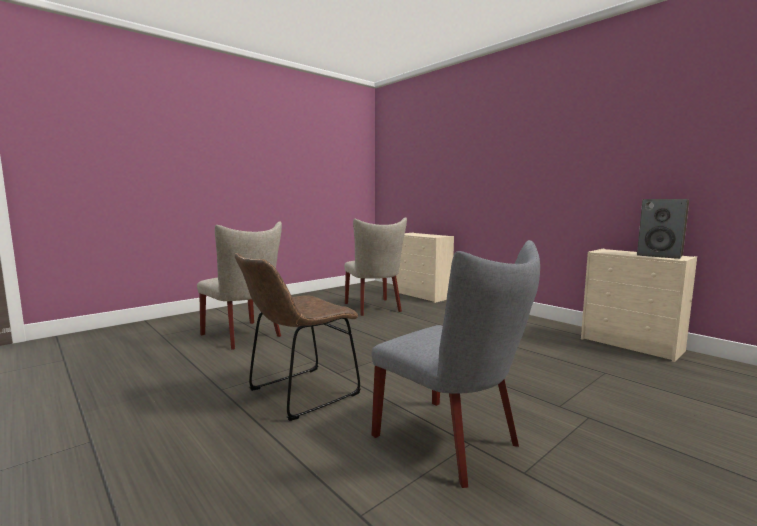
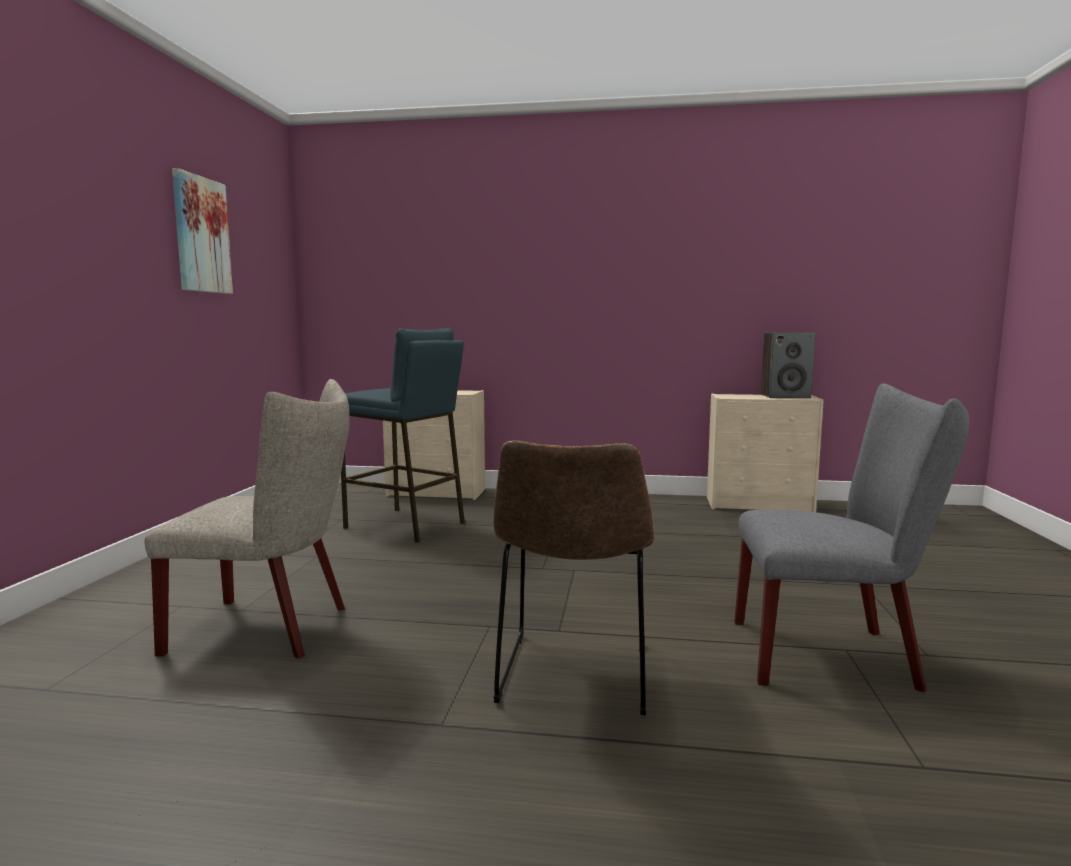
camera: 40 degrees left, 0 degrees up
beige chair [344,217,407,316] -> blue stool [341,328,465,543]
none -> picture [172,168,233,294]

